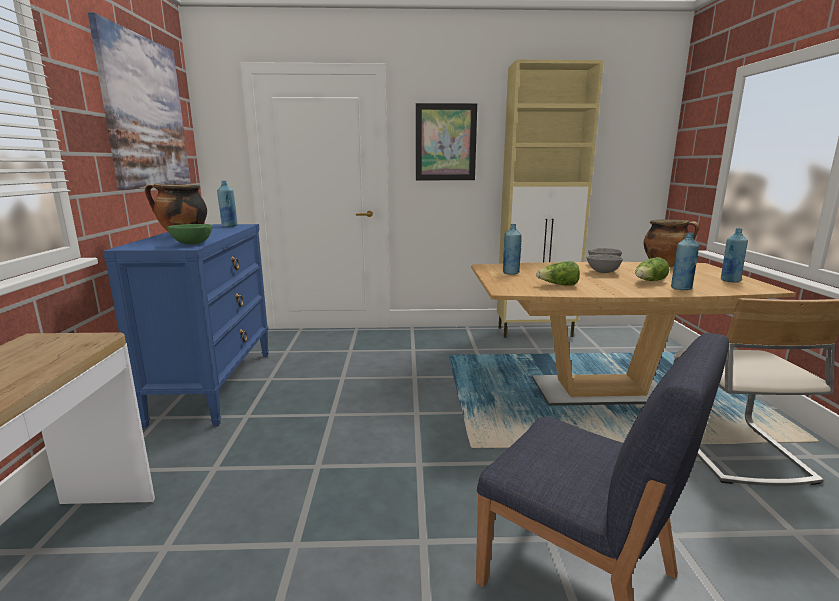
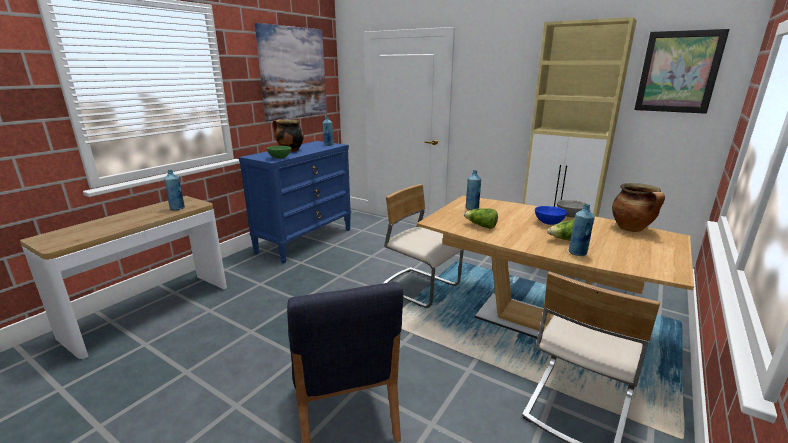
camera: 35 degrees right, 5 degrees up
picture [416,103,477,180] -> picture moved to [634,29,729,114]
grey bowl [587,254,623,273] -> blue bowl [535,206,567,225]
blue bottle [721,228,748,283] -> blue bottle moved to [164,170,185,210]
none -> beige chair [382,184,464,308]

